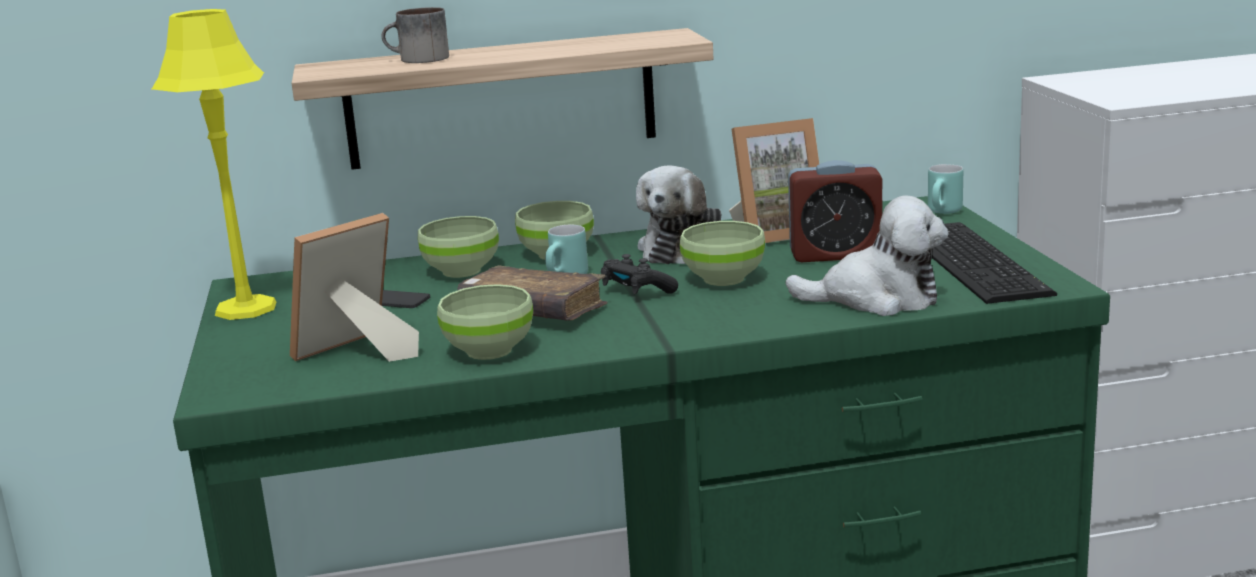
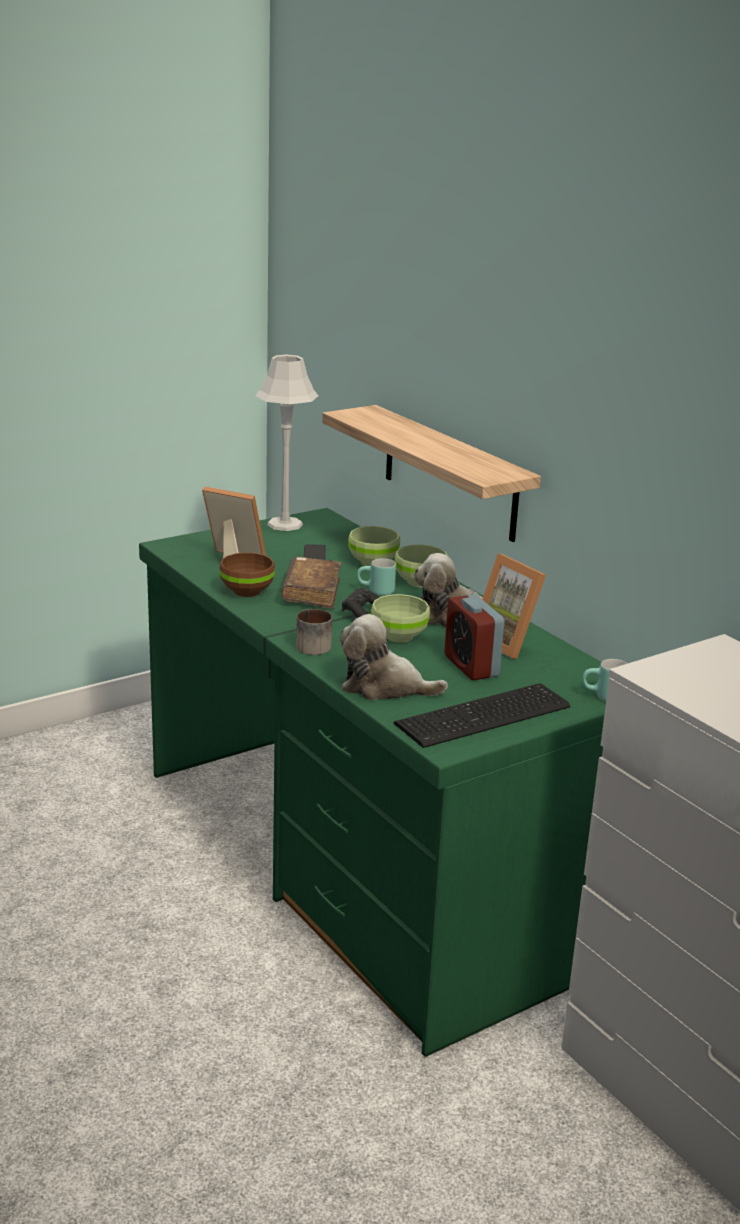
camera: 65 degrees right, 5 degrees up
yellow table lamp [152,9,276,320] -> grey table lamp [255,354,318,531]
mug [382,7,449,63] -> mug moved to [296,609,332,655]
green bowl [437,284,533,360] -> brown bowl [220,552,275,597]
plush toy [785,195,949,316] -> plush toy turned 120 degrees clockwise [340,614,448,700]

